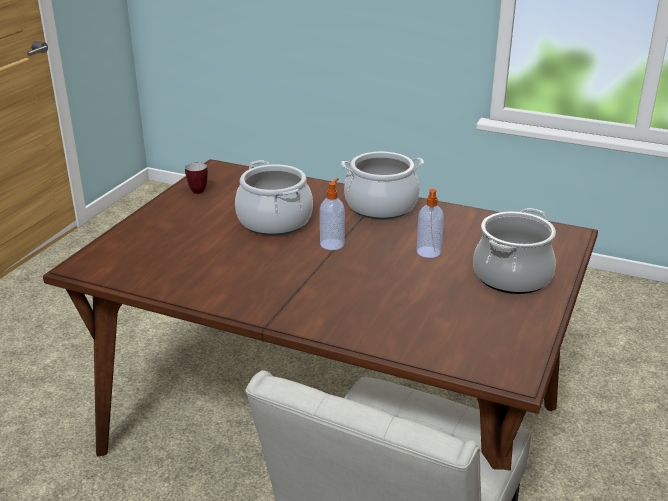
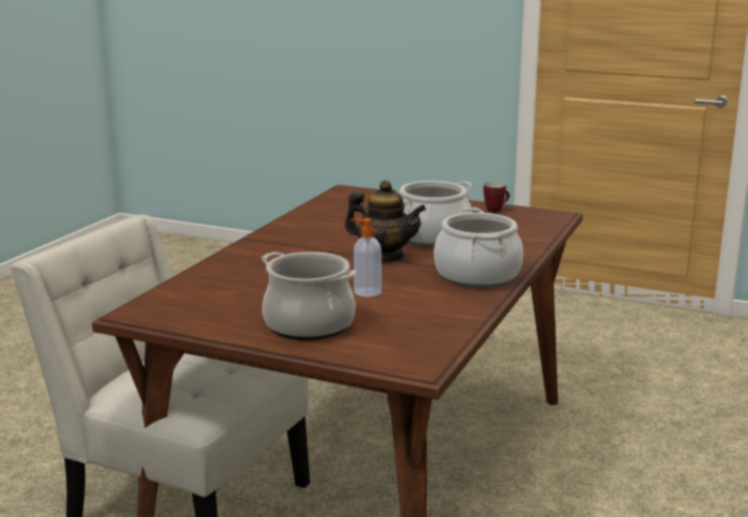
camera: 90 degrees right, 10 degrees down
soap dispenser [320,178,345,250] -> teapot [345,180,426,261]

